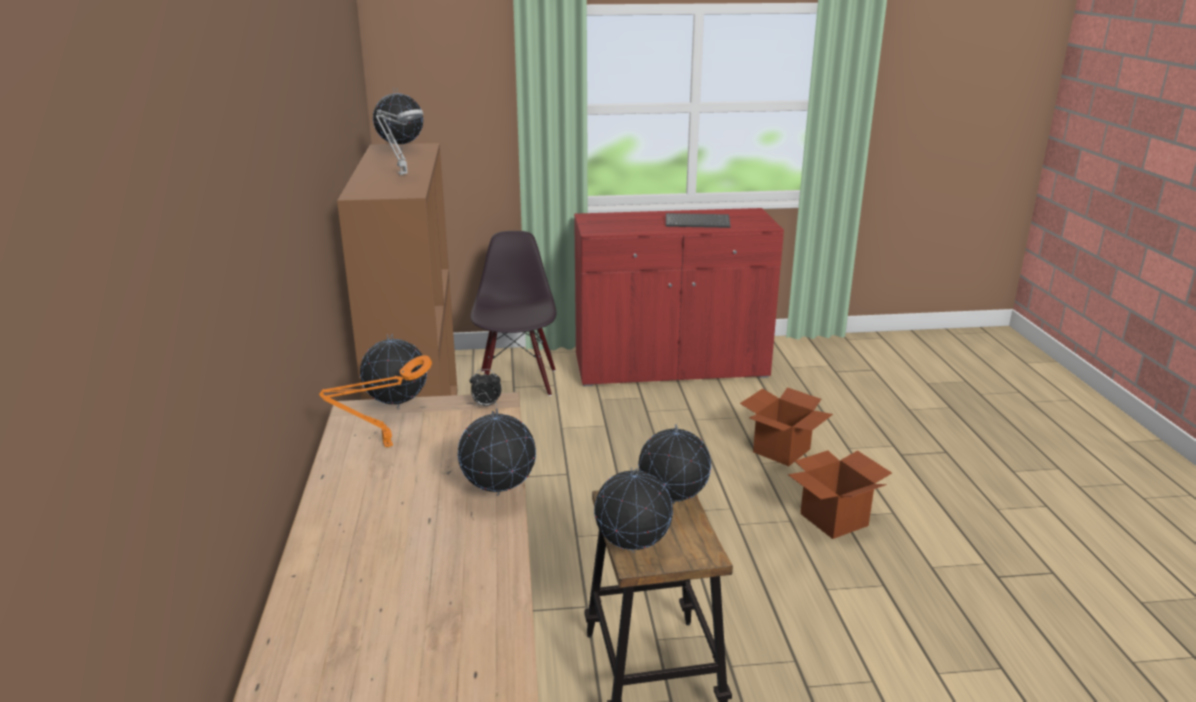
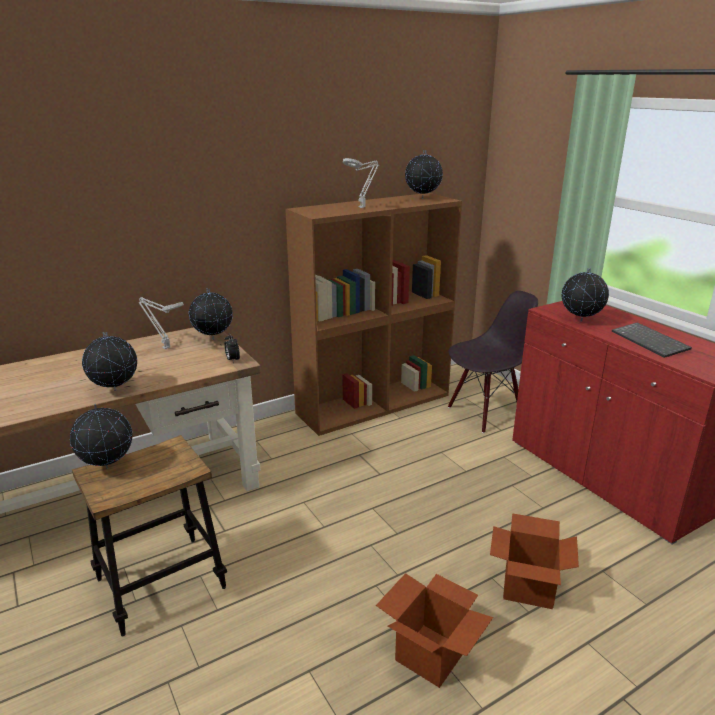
camera: 65 degrees right, 0 degrees up
orange table lamp [319,355,432,447] -> grey table lamp [139,297,184,349]
globe [638,424,711,504] -> globe moved to [561,268,609,322]

